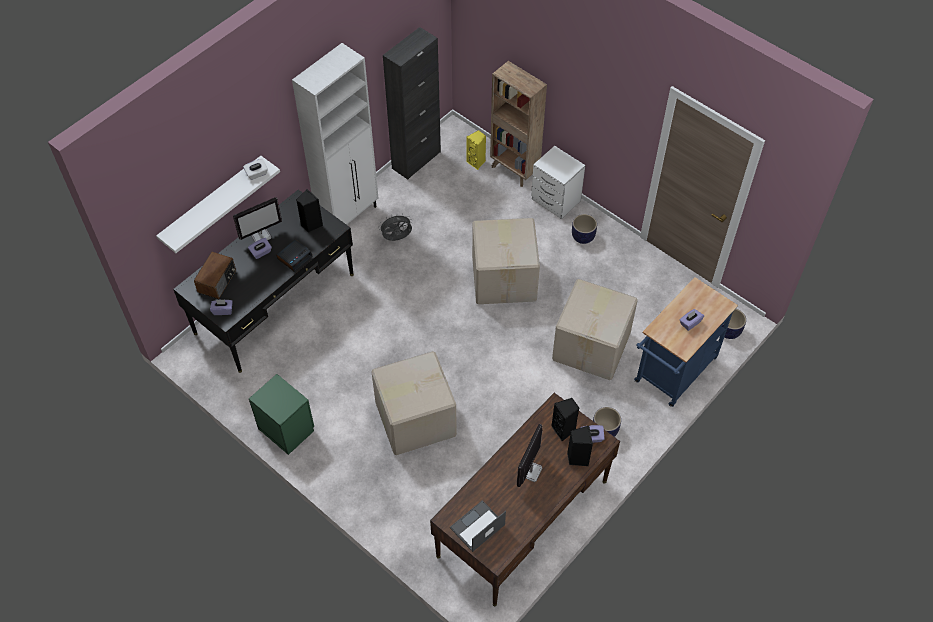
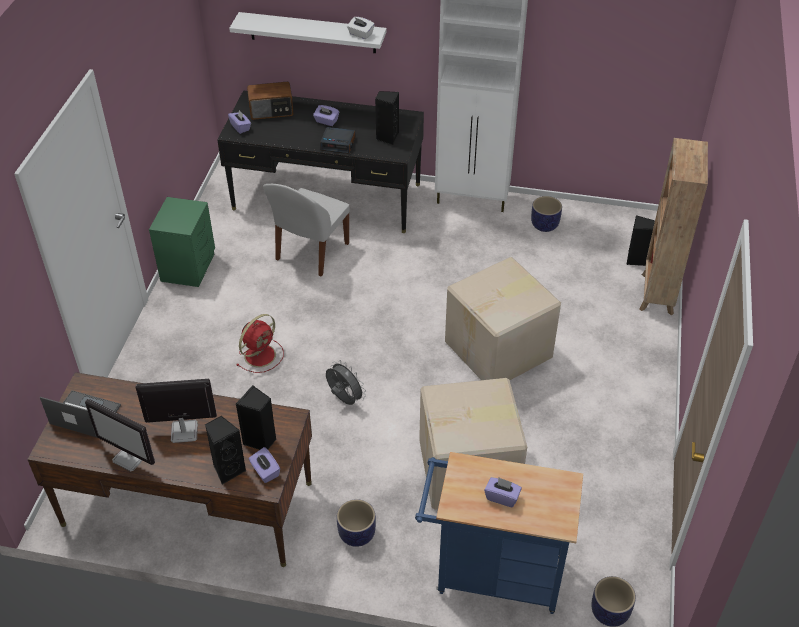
camera: 60 degrees right, 10 degrees down
monitor [233,197,282,242] -> monitor moved to [85,399,155,472]
cardboard box [371,351,457,455] -> red fan [236,314,284,373]
grey fan [378,213,412,241] -> grey fan moved to [326,360,366,405]
black cabinet [383,27,441,179] -> none
yellow speaker [466,130,486,170] -> black speaker [626,215,655,266]
white nightstand [531,146,585,219] -> none
planter [572,214,597,244] -> planter moved to [531,196,562,232]
none -> white chair [263,184,349,277]

